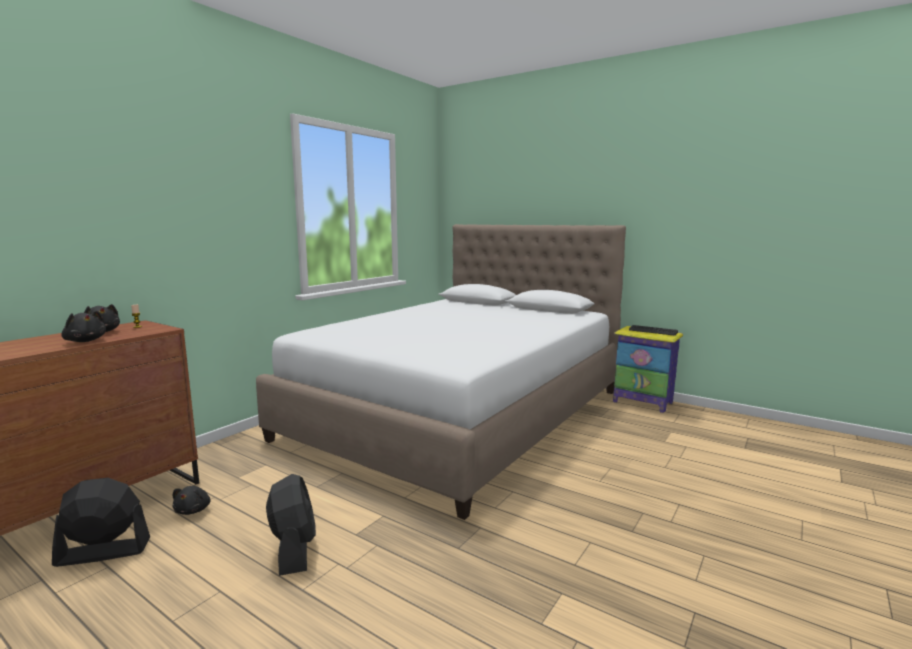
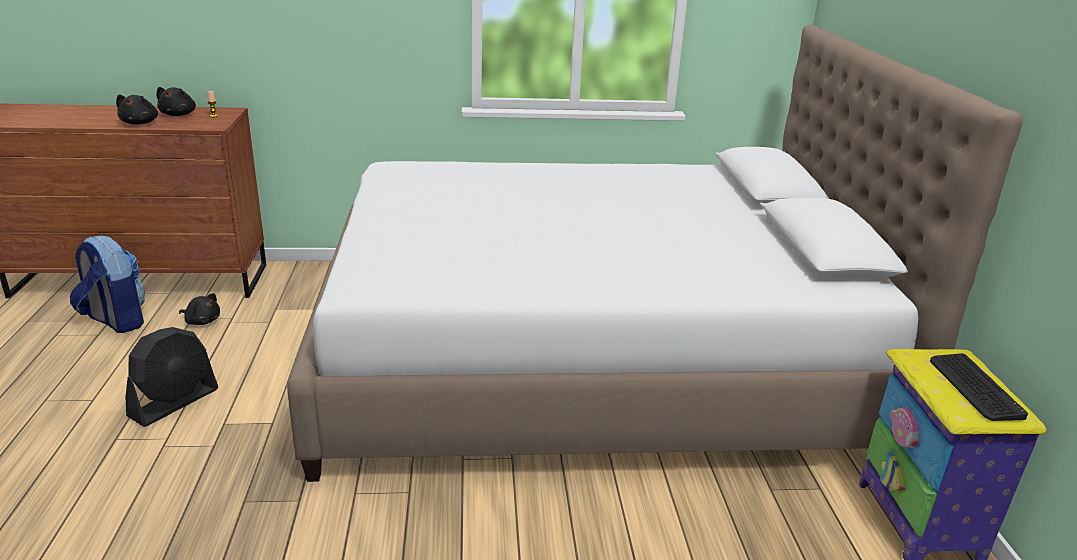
camera: 50 degrees right, 15 degrees up
black fan [52,478,150,567] -> backpack [70,235,146,333]
black plush toy [173,486,210,515] -> black plush toy turned 120 degrees counterclockwise [179,293,220,325]

